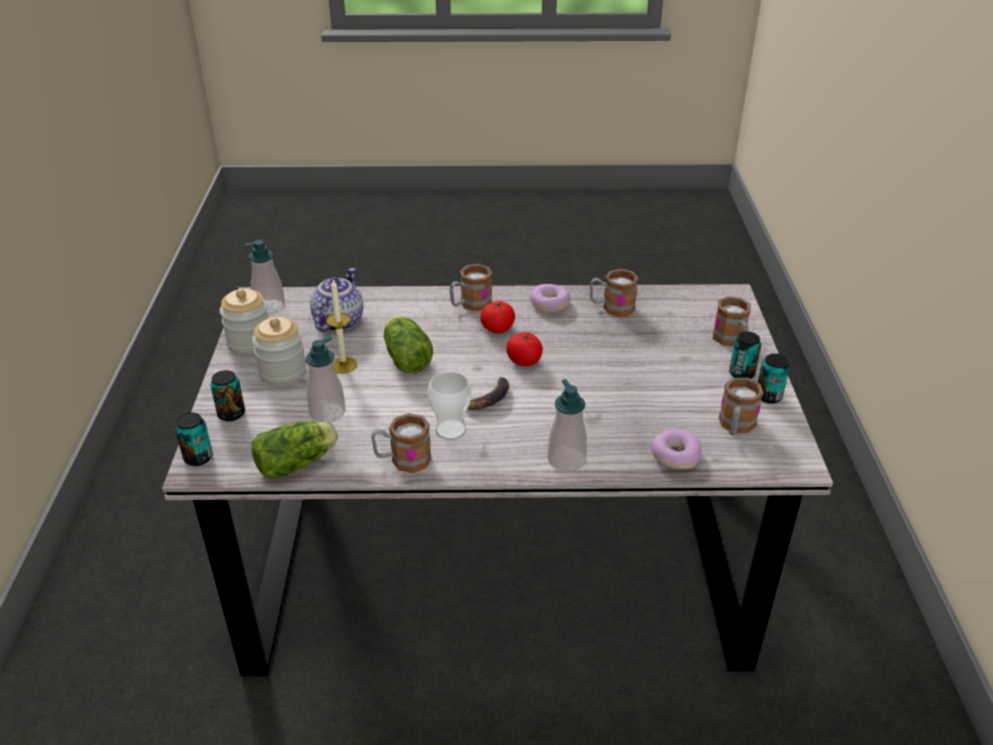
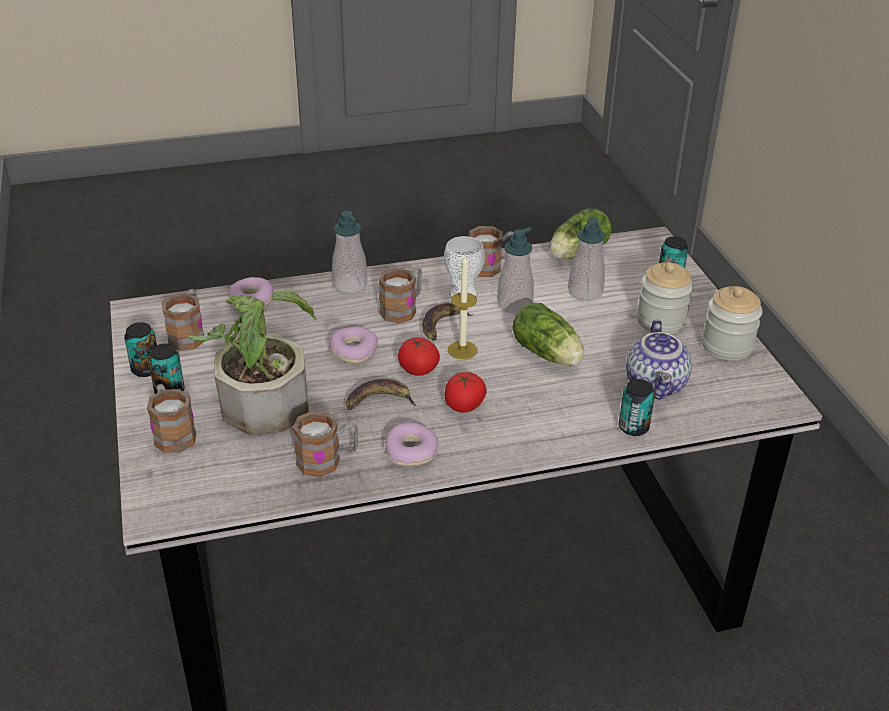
camera: 165 degrees right, 0 degrees up
can [175,413,213,466] -> can moved to [619,379,655,436]
soap dispenser [245,240,285,314] -> soap dispenser moved to [497,227,534,313]
candle [326,279,357,374] -> candle moved to [448,256,477,359]
mug [450,264,492,311] -> mug moved to [379,268,422,323]
none -> potted plant [188,290,316,435]
none -> donut [329,326,378,364]
none -> banana [346,379,417,410]

